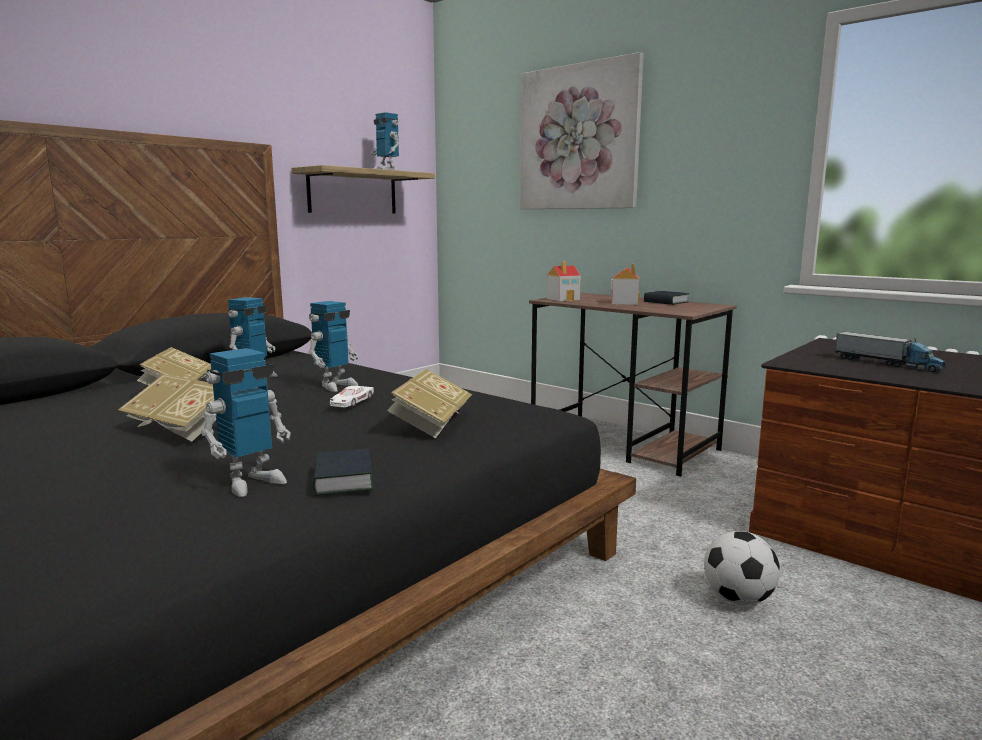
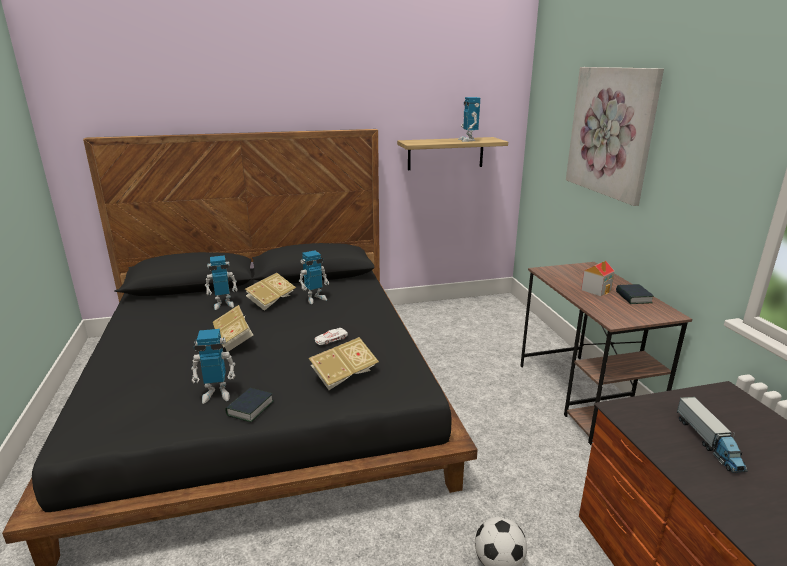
camera: 35 degrees right, 10 degrees up
toy robot [308,301,359,392] -> toy robot moved to [205,255,238,310]
toy house [547,261,581,301] -> none

